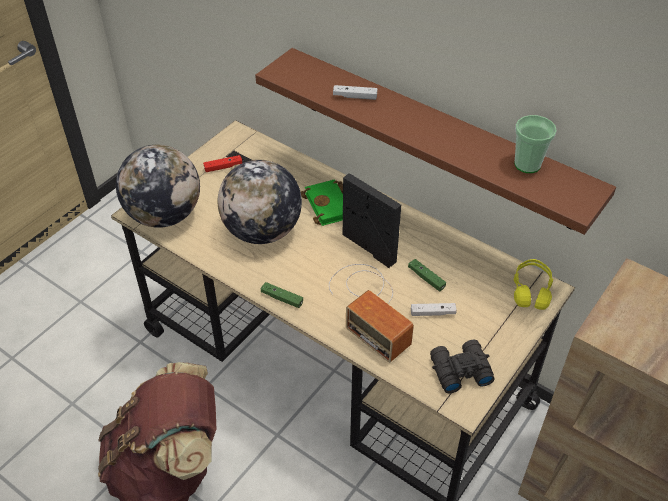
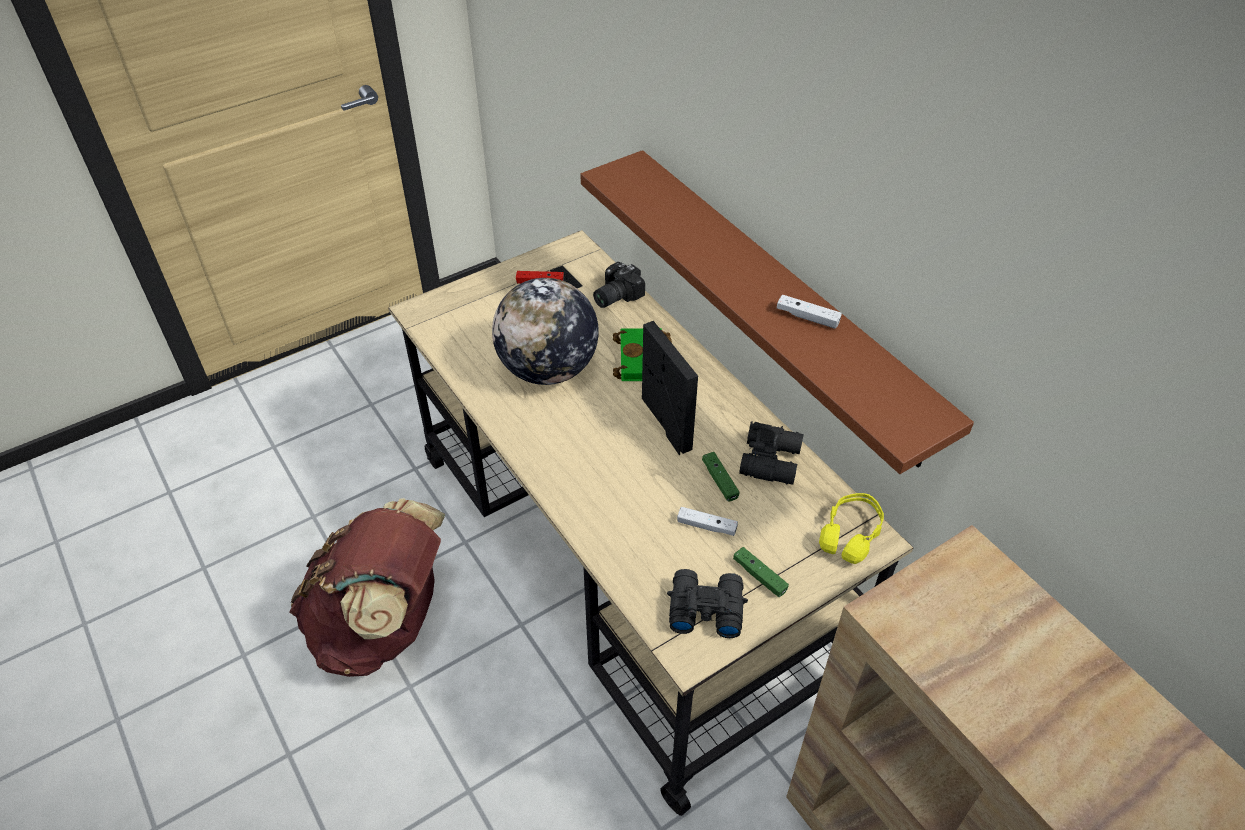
camera: 20 degrees right, 0 degrees up
globe [116,145,200,228] -> none
green game controller [261,282,303,308] -> green game controller moved to [733,547,789,597]
radio [329,264,414,363] -> none
white game controller [333,85,377,100] -> white game controller moved to [777,295,842,329]
cup [514,115,557,173] -> none
none -> camera [593,262,645,308]
none -> black binoculars [739,421,804,485]

